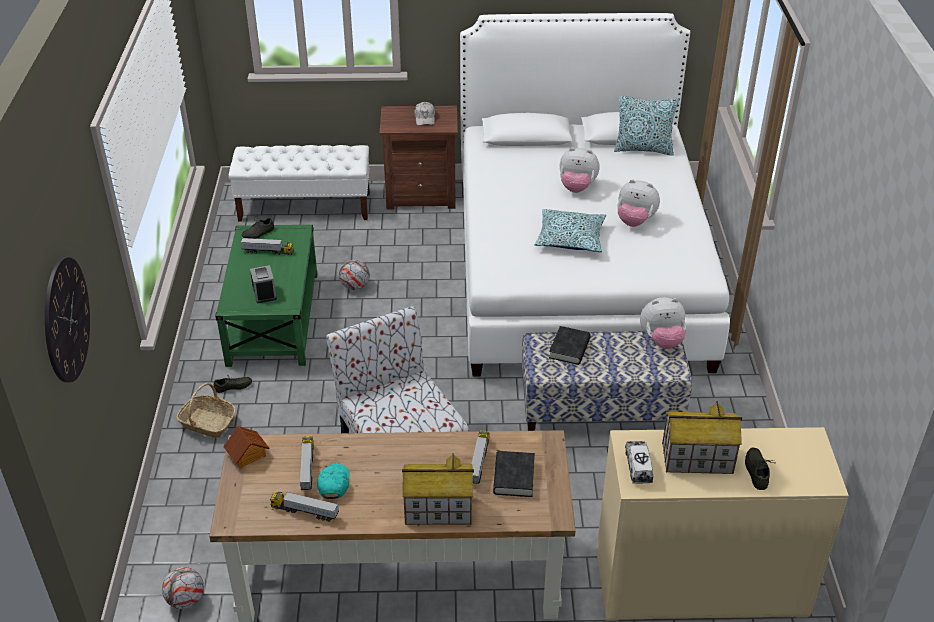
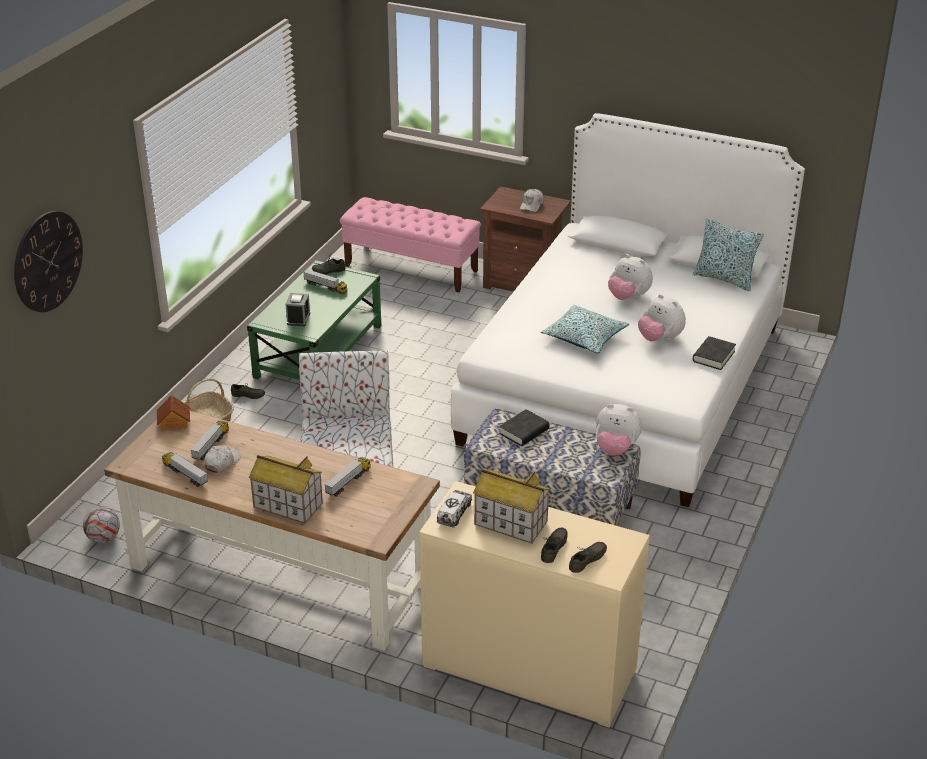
camera: 25 degrees right, 5 degrees down
white bench [228,145,370,222] -> pink bench [340,197,481,292]
turquoise cap [317,463,350,499] -> white cap [204,445,241,473]
football [339,260,370,290] -> none
black book [493,451,535,497] -> black book moved to [693,336,736,370]
none -> grey shoe [569,542,607,573]

